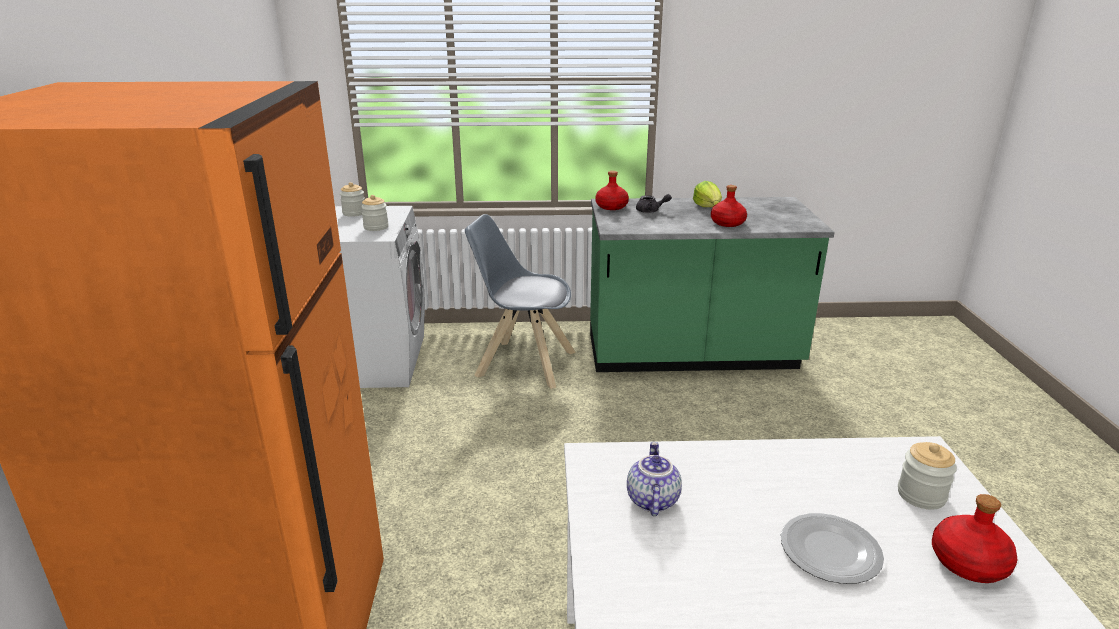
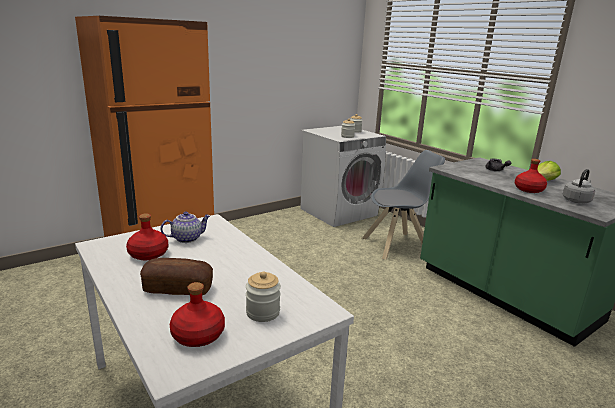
camera: 55 degrees right, 5 degrees down
grey chair [465,214,576,389] -> grey chair turned 90 degrees clockwise [362,150,445,259]
red bottle [595,171,629,210] -> red bottle moved to [126,213,168,260]
plate [781,513,884,584] -> bread [140,258,213,295]
none -> grey kettle [563,169,595,203]

